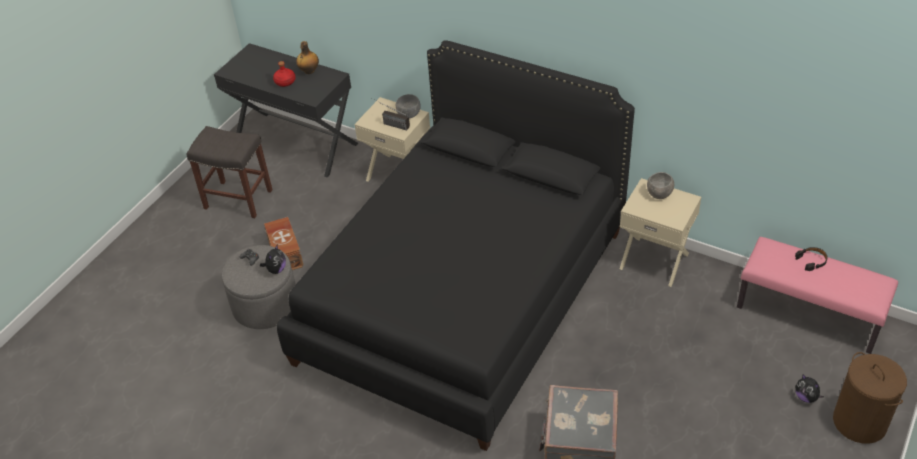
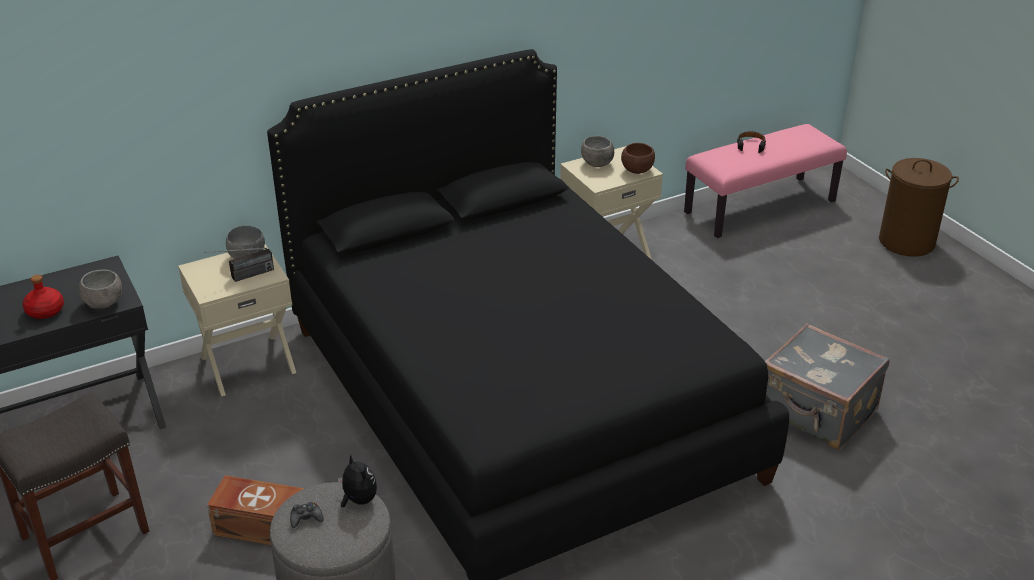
camera: 60 degrees left, 10 degrees down
bottle [296,41,319,74] -> none
plush toy [795,374,824,403] -> none
none -> grey bowl [79,270,122,309]
none -> brown bowl [621,143,655,174]

